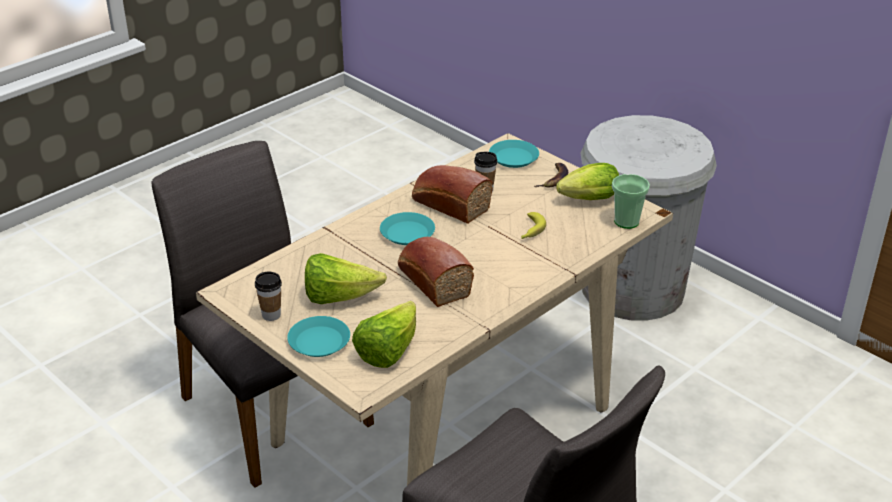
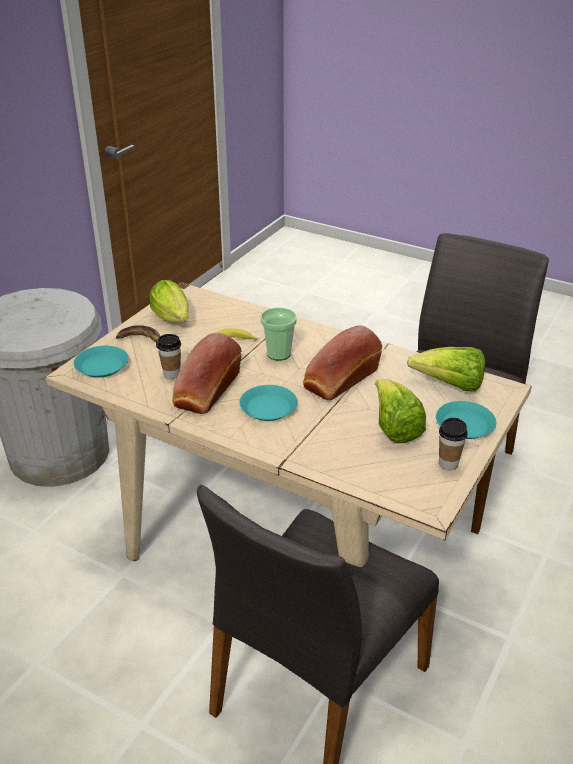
camera: 105 degrees left, 0 degrees up
cup [612,174,650,229] -> cup moved to [260,307,297,361]

